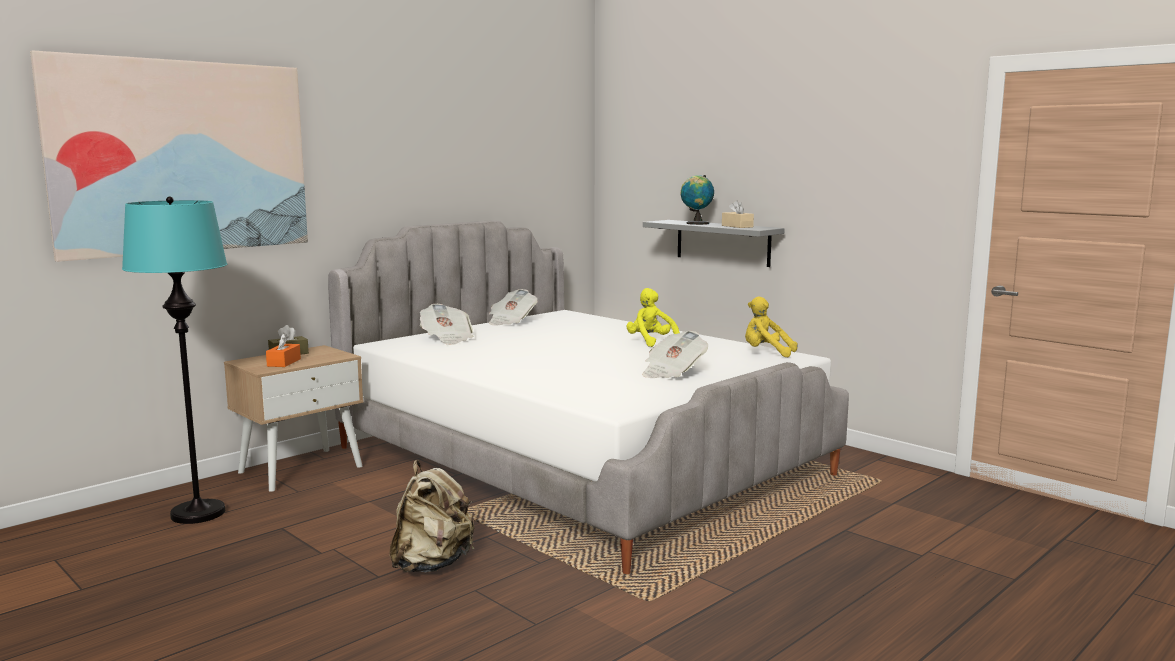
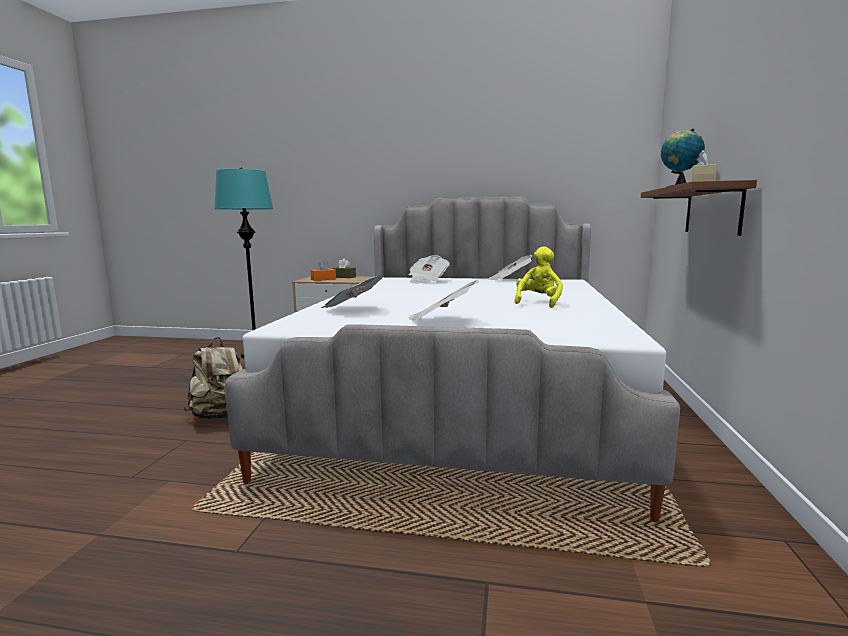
camera: 55 degrees right, 0 degrees up
picture [30,50,308,262] -> none
grey shelf [643,220,785,267] -> brown shelf [641,180,757,236]
yellow plush toy [745,296,798,357] -> none
none -> newspaper [321,275,383,308]

